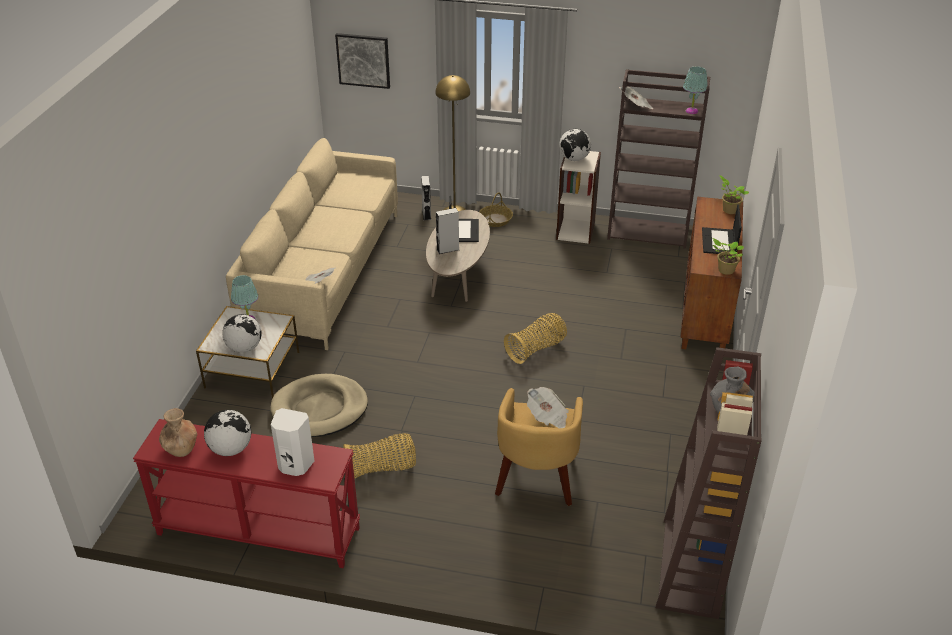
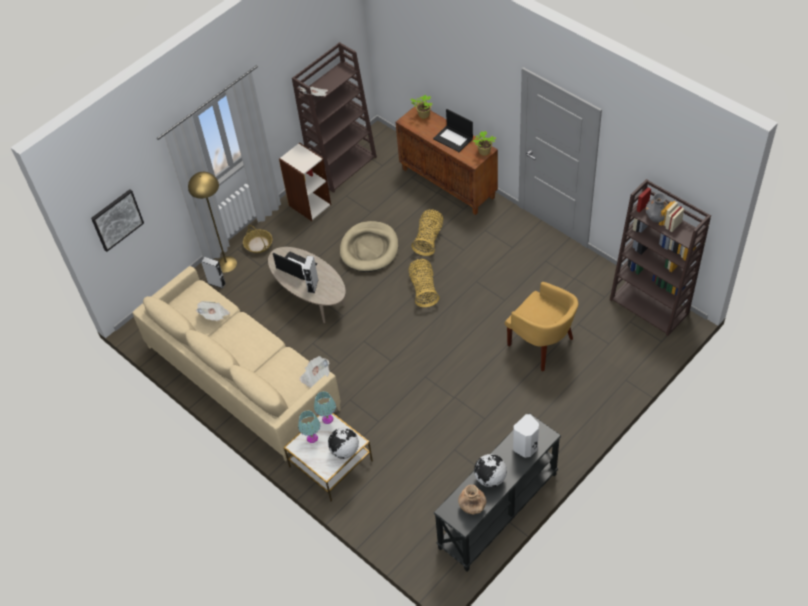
camera: 55 degrees left, 15 degrees up
red console table [133,419,360,568] -> black console table [434,413,561,572]
beige dog bed [270,374,368,437] -> beige dog bed moved to [340,221,399,272]
basket [343,433,416,479] -> basket moved to [411,209,443,256]
newspaper [527,387,569,428] -> newspaper moved to [196,301,230,321]
globe [559,129,591,161] -> none
turquoise table lamp [683,66,708,114] -> turquoise table lamp moved to [314,391,336,424]

